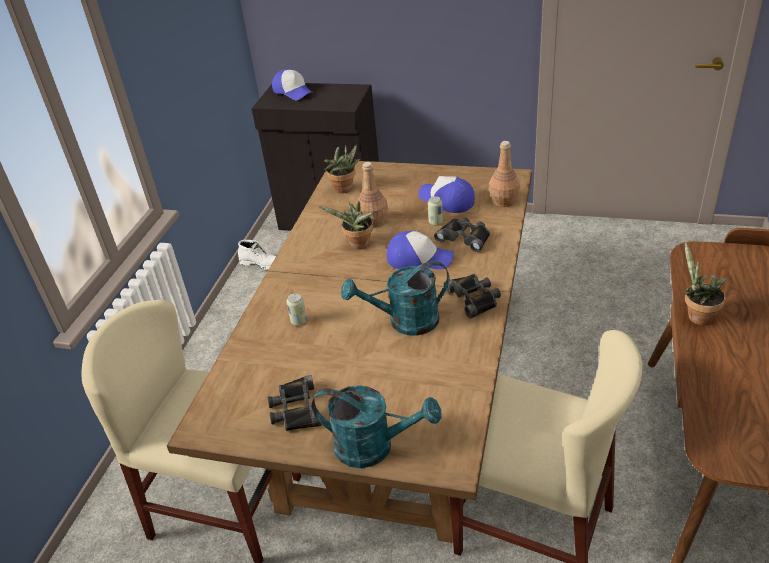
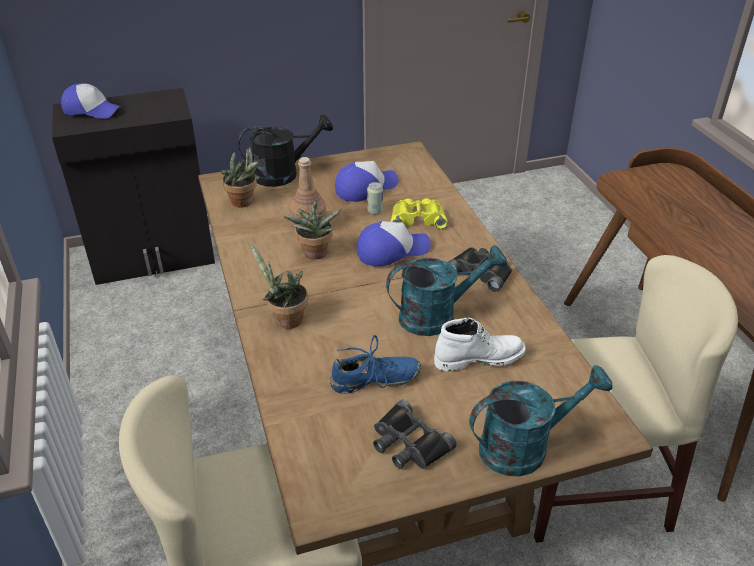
camera: 35 degrees left, 0 degrees up
white boot [238,240,276,270] -> white boot moved to [434,318,526,371]
can [286,293,307,325] -> none
turquoise watering can [341,261,449,336] -> turquoise watering can turned 150 degrees counterclockwise [386,245,507,336]
cap [418,176,475,213] -> cap turned 135 degrees clockwise [335,161,399,202]
black binoculars [434,218,490,252] -> yellow binoculars [391,198,448,229]
brown bottle [489,141,520,207] -> none
potted plant [683,241,727,325] -> potted plant moved to [250,242,308,329]
none -> black watering can [238,114,333,187]
none -> blue shoe [330,335,421,394]

